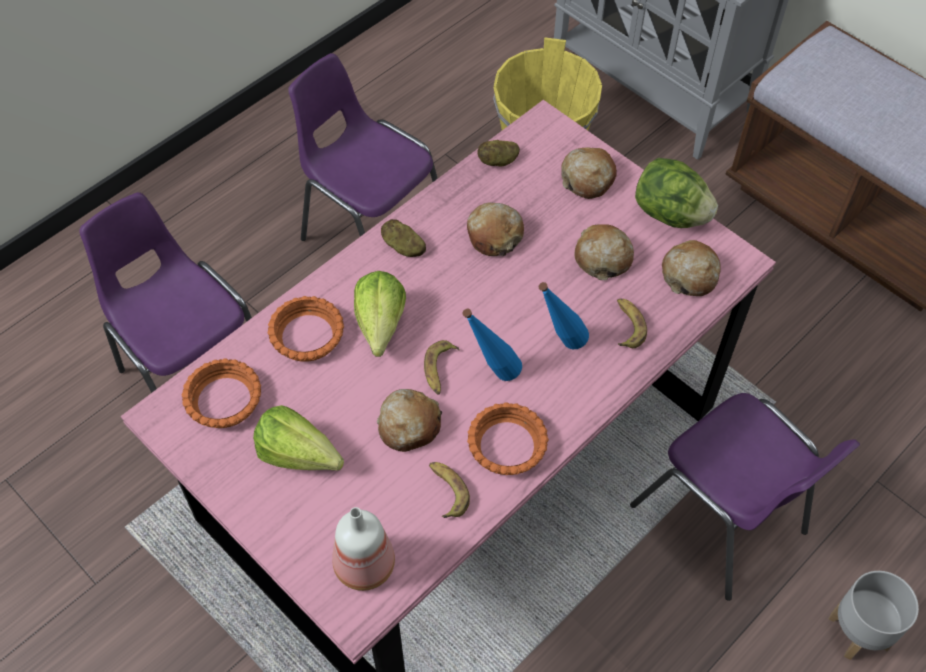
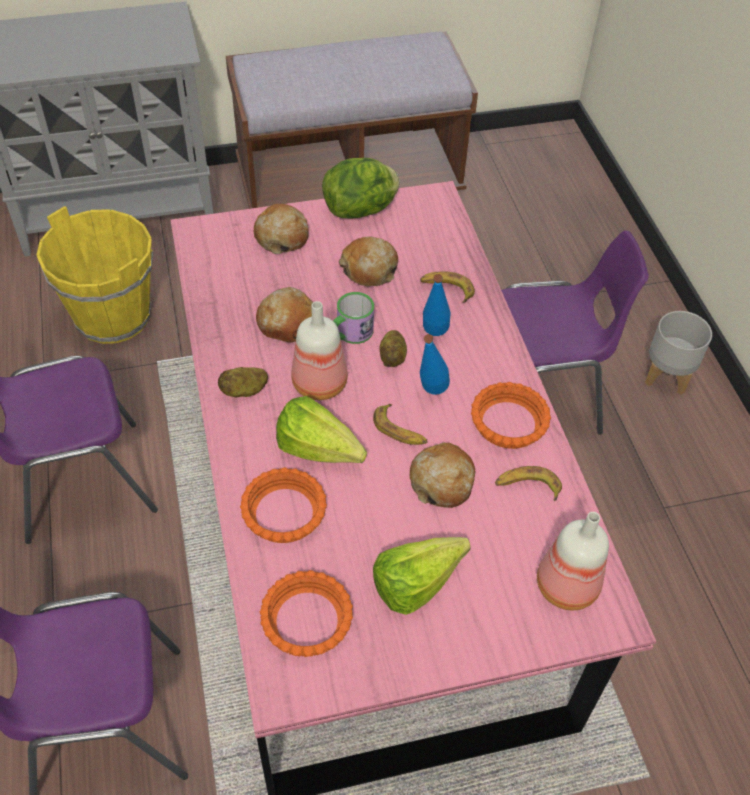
camera: 60 degrees left, 5 degrees down
potato [477,140,520,166] -> potato moved to [379,330,407,367]
bread [662,240,721,296] -> none
none -> bottle [291,301,348,400]
none -> mug [333,292,374,344]

